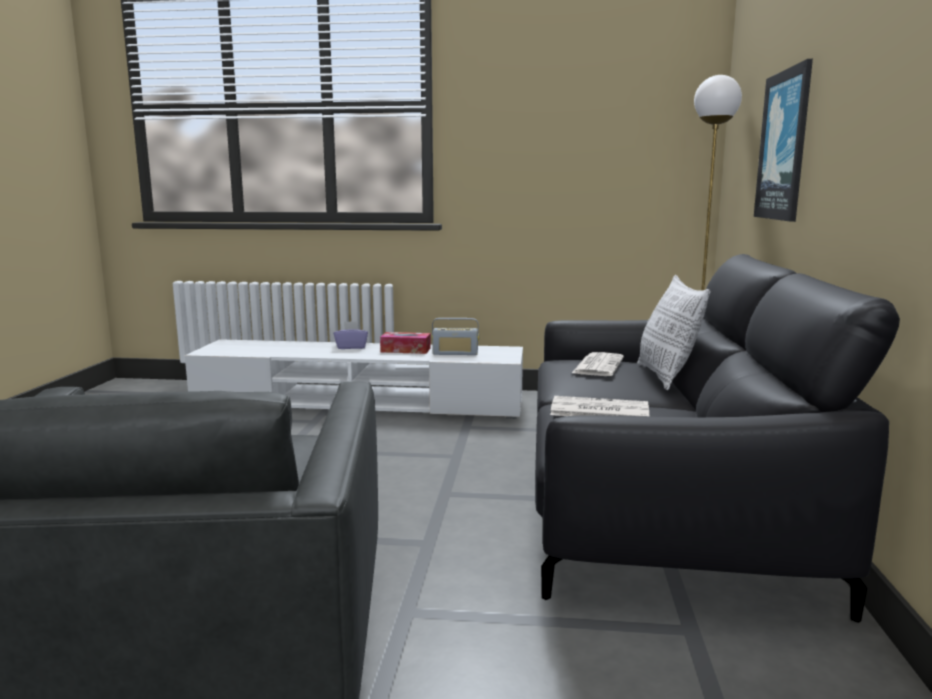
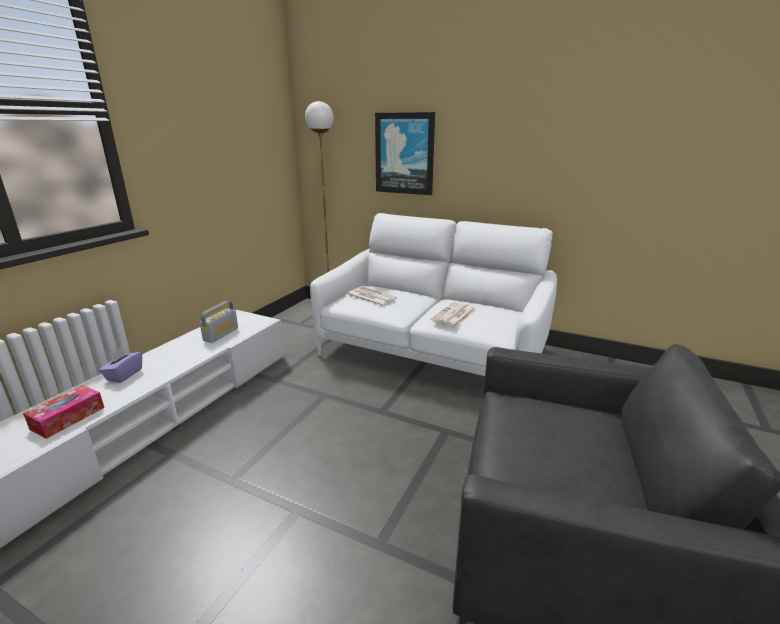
camera: 70 degrees left, 10 degrees up
tissue box [380,332,431,354] -> tissue box moved to [23,385,104,439]
black sofa [535,254,900,623] -> white sofa [310,213,557,376]
pillow [637,275,710,390] -> none

